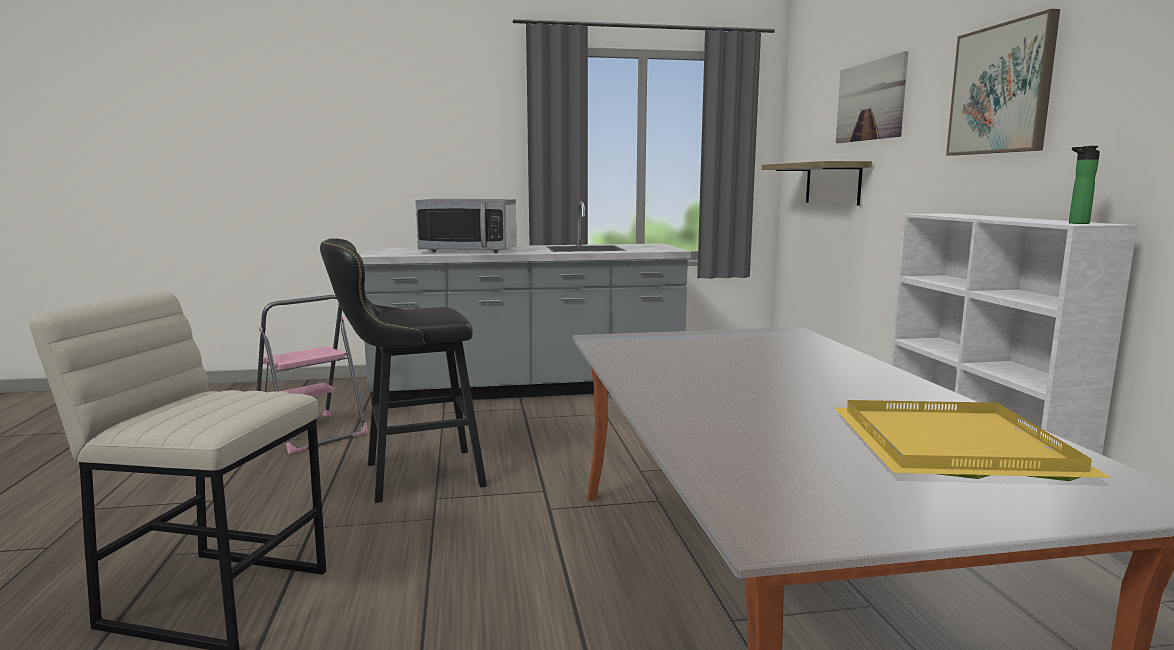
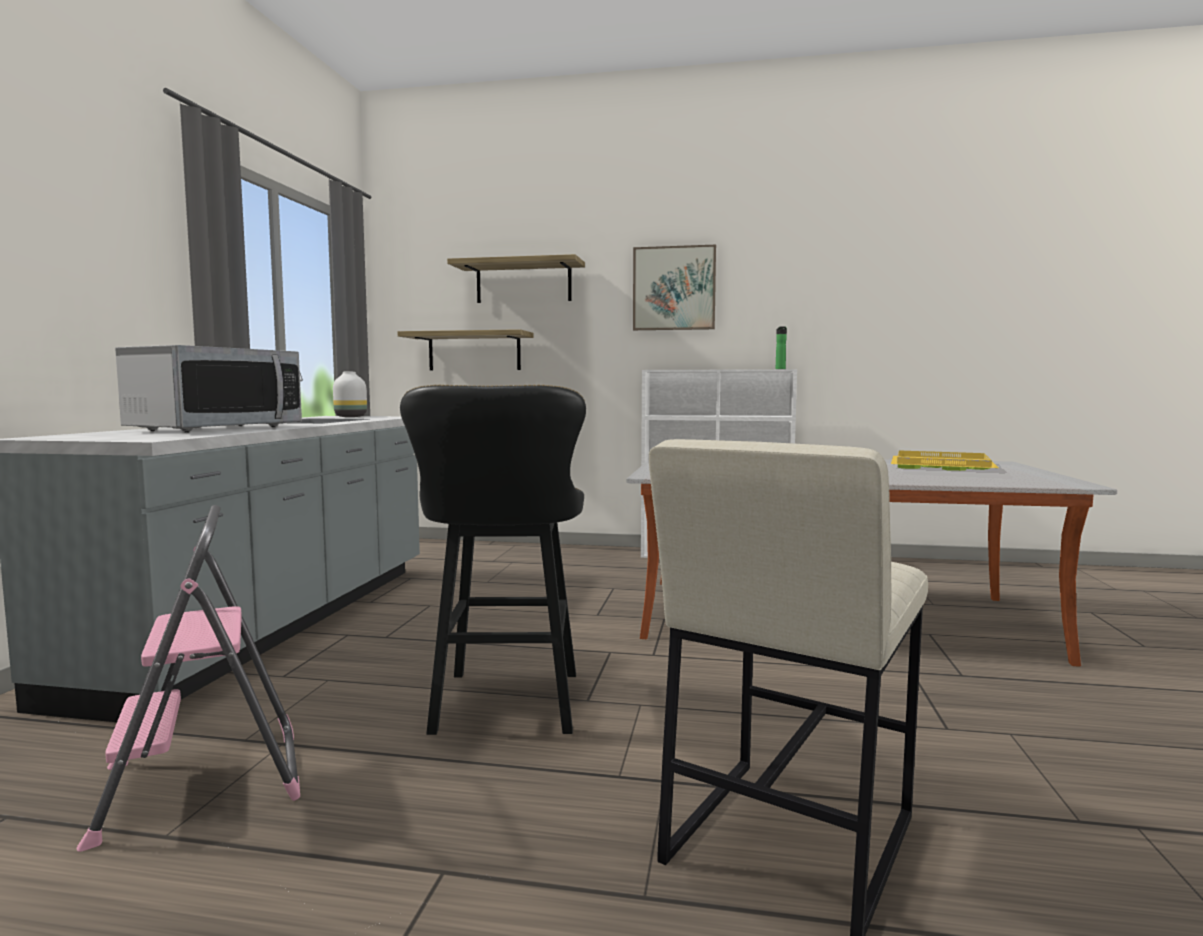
camera: 70 degrees left, 5 degrees down
picture [836,51,908,143] -> shelf [447,254,585,303]
none -> white vase [333,372,367,417]

